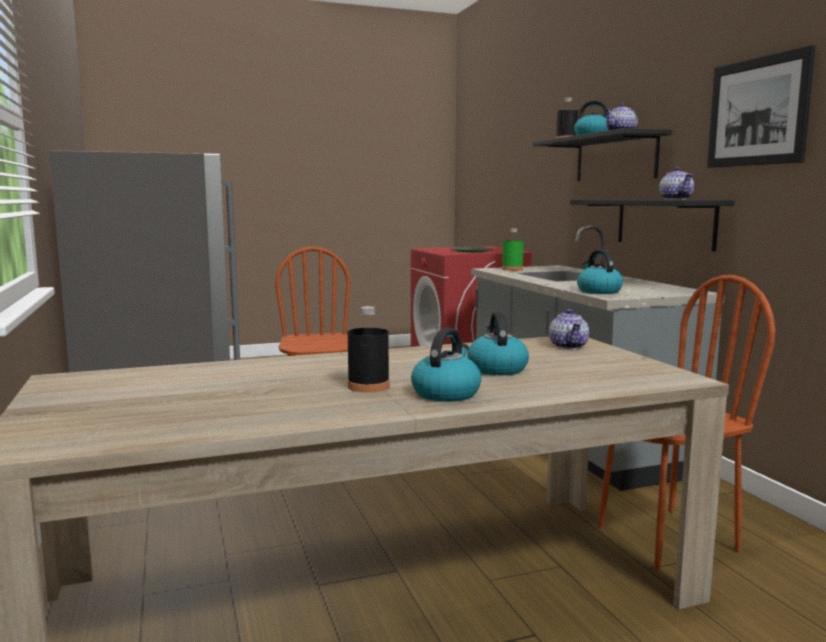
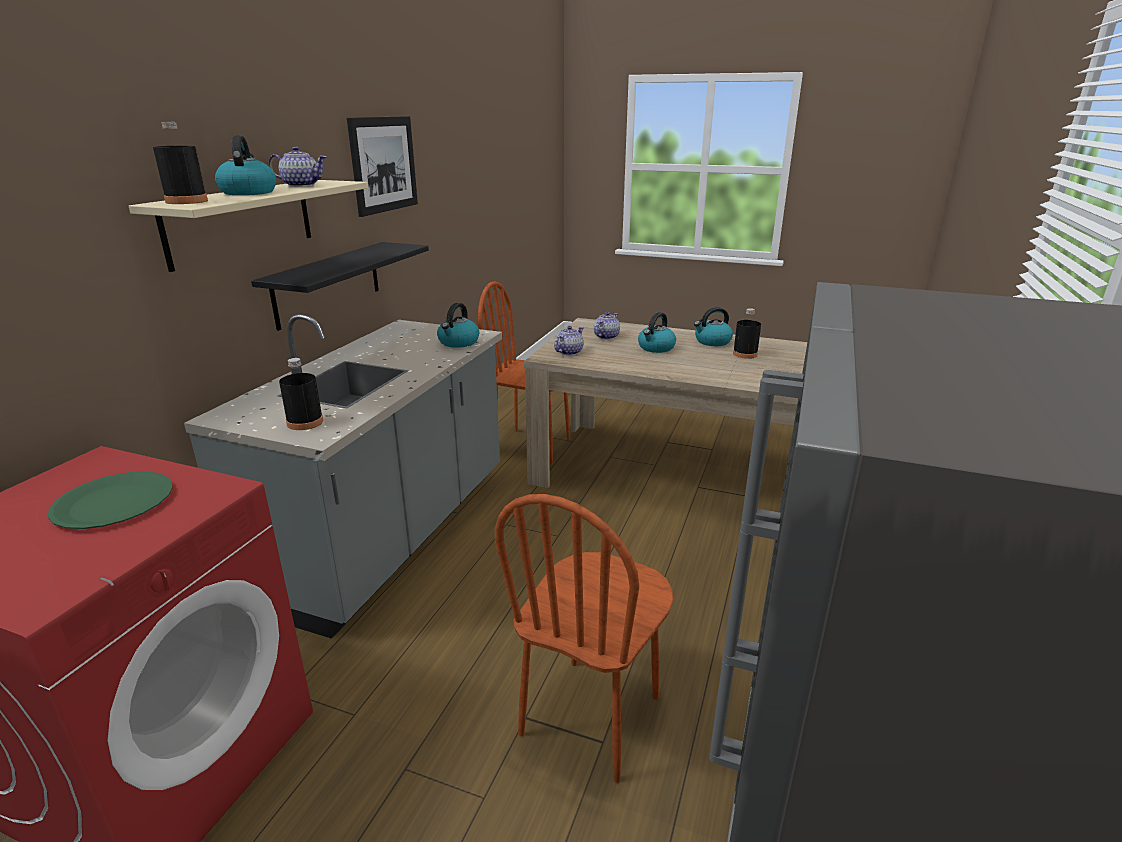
camera: 140 degrees left, 15 degrees up
green bottle [502,229,524,271] -> black bottle [279,358,323,430]
black shelf [533,128,672,181] -> beige shelf [129,180,368,272]
teapot [659,167,694,200] -> teapot moved to [594,312,620,340]

